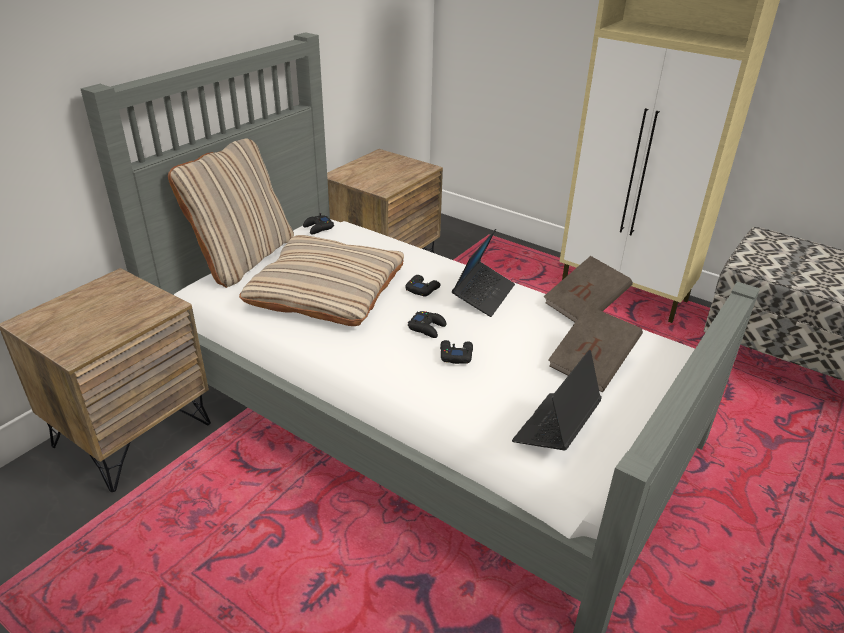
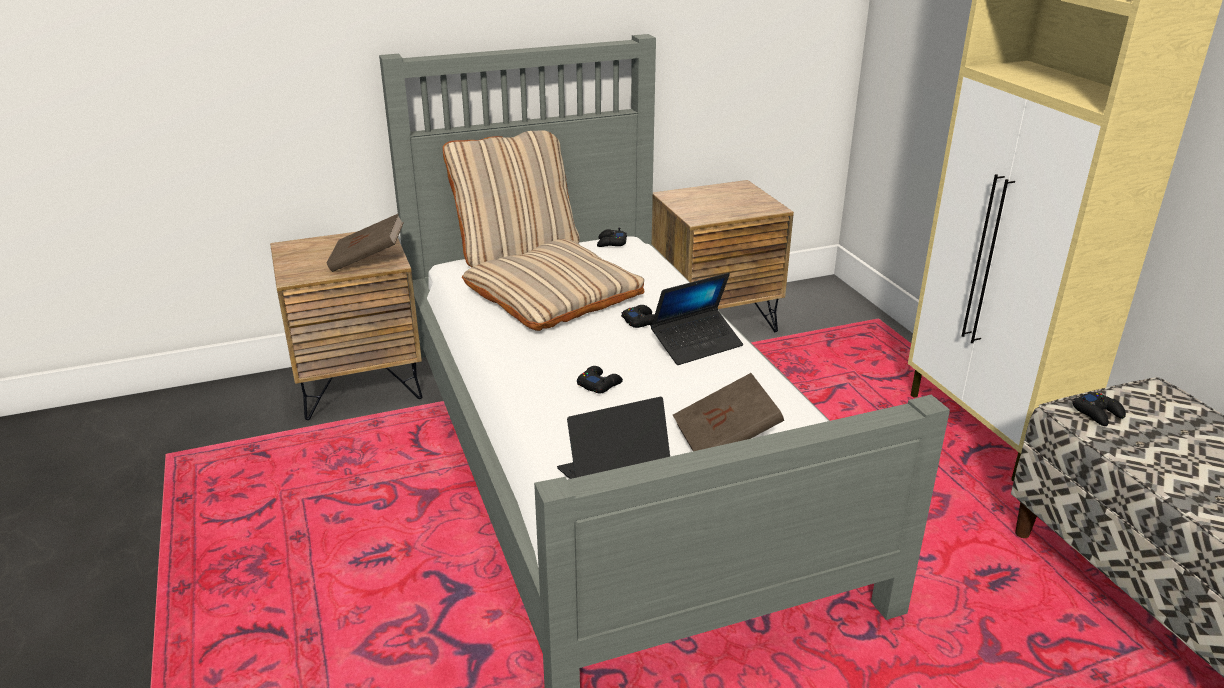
camera: 35 degrees right, 5 degrees down
black game controller [408,311,446,338] -> black game controller moved to [1072,392,1126,426]
brown book [544,256,633,322] -> brown book moved to [326,214,404,272]

